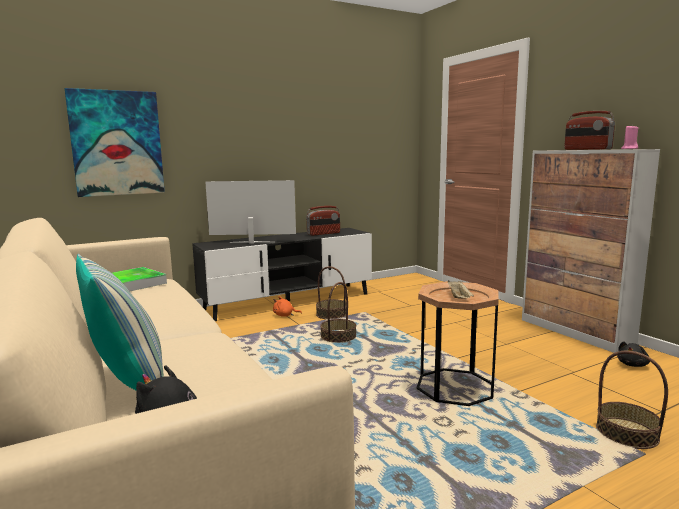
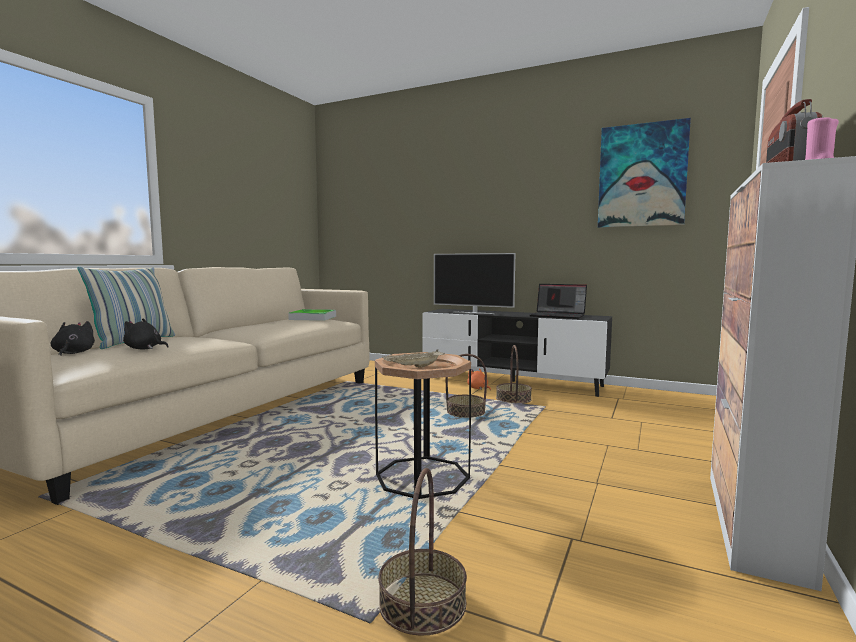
camera: 55 degrees right, 5 degrees down
picture [64,88,165,197] -> picture moved to [598,118,691,228]
television [205,180,296,244] -> television turned 150 degrees clockwise [434,253,515,314]
radio [306,206,340,236] -> laptop [530,284,587,319]
black plush toy [617,341,650,367] -> black plush toy moved to [123,318,169,349]

